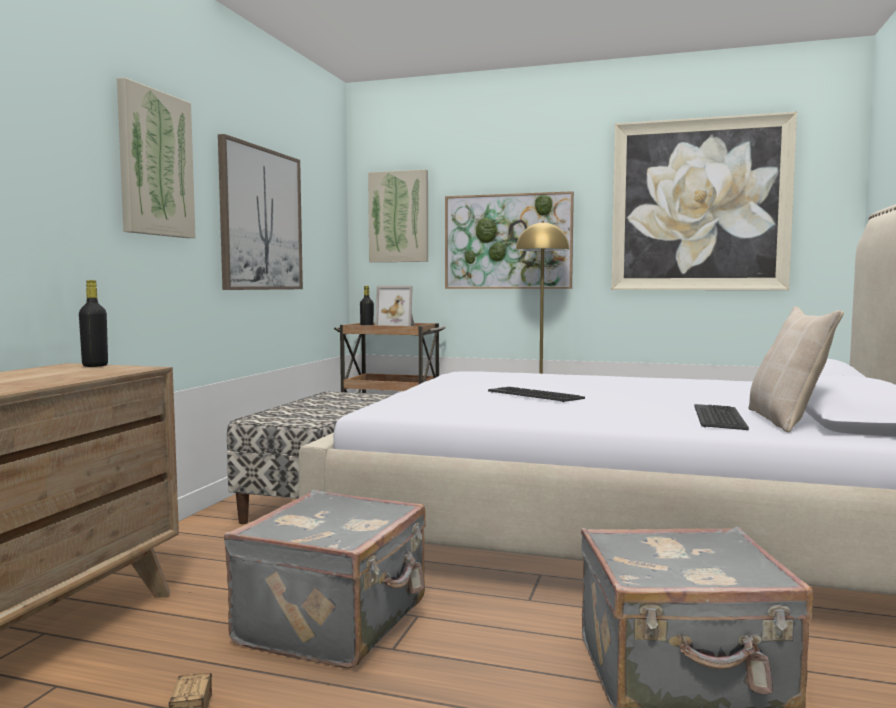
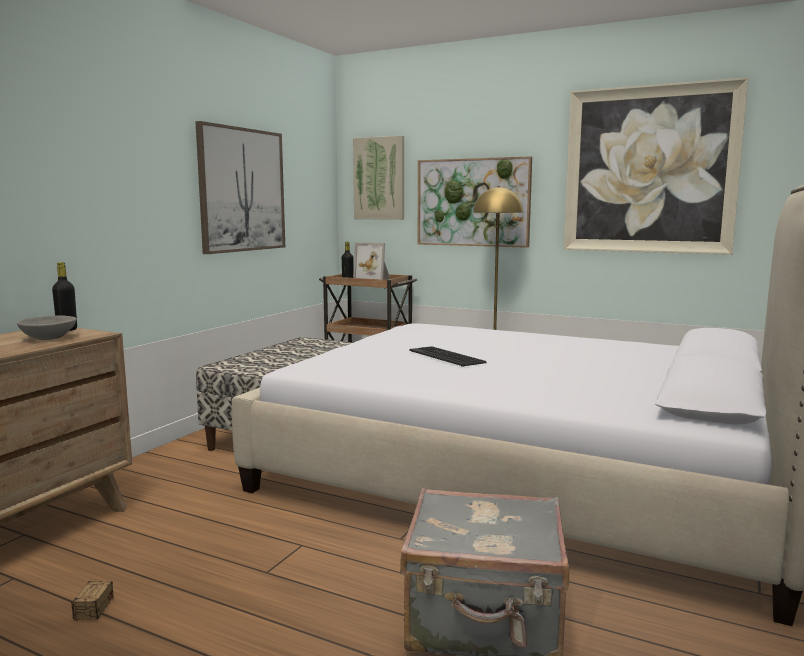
camera: 10 degrees right, 5 degrees up
picture [117,78,196,238] -> none
grey suitcase [224,490,426,669] -> none
keyboard [694,404,749,430] -> none
beige pillow [749,306,844,433] -> none
none -> grey bowl [17,316,77,340]

